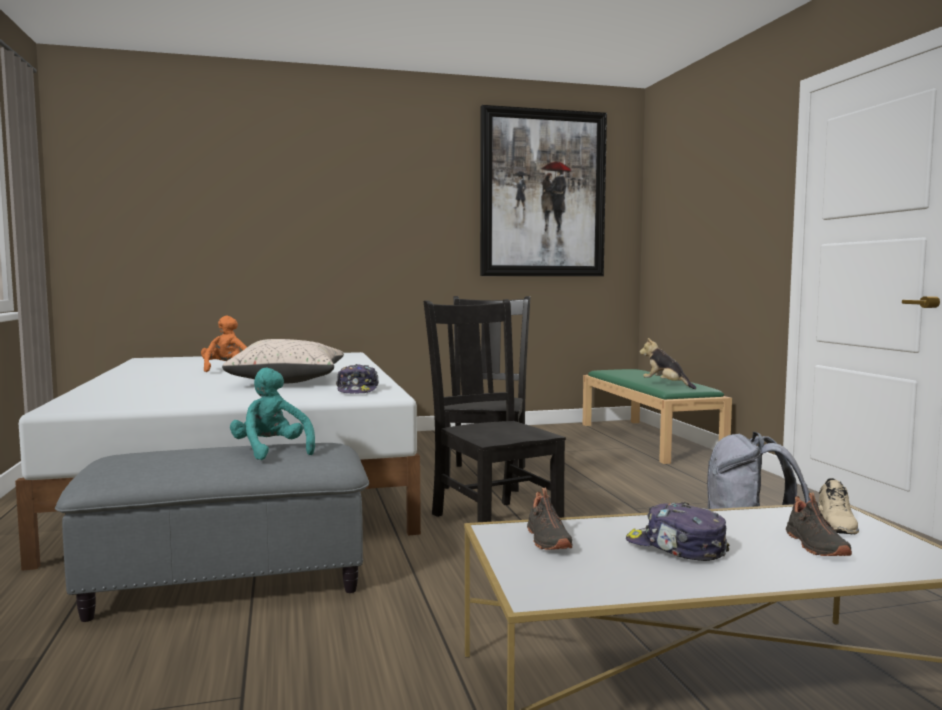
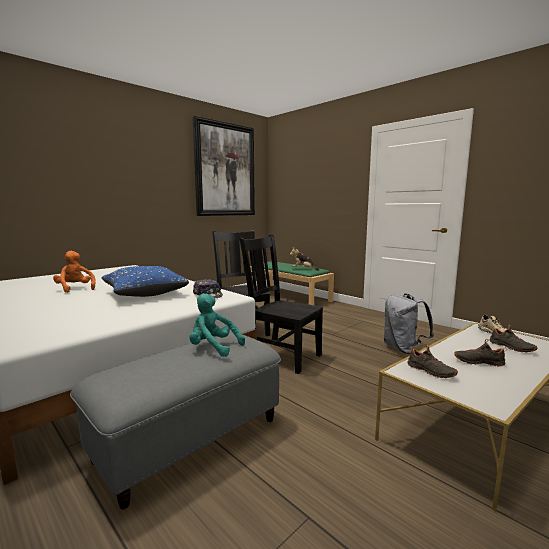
camera: 30 degrees left, 5 degrees up
beige pillow [222,339,344,383] -> blue pillow [102,266,189,297]
cap [626,502,729,561] -> black shoe [454,339,507,367]

